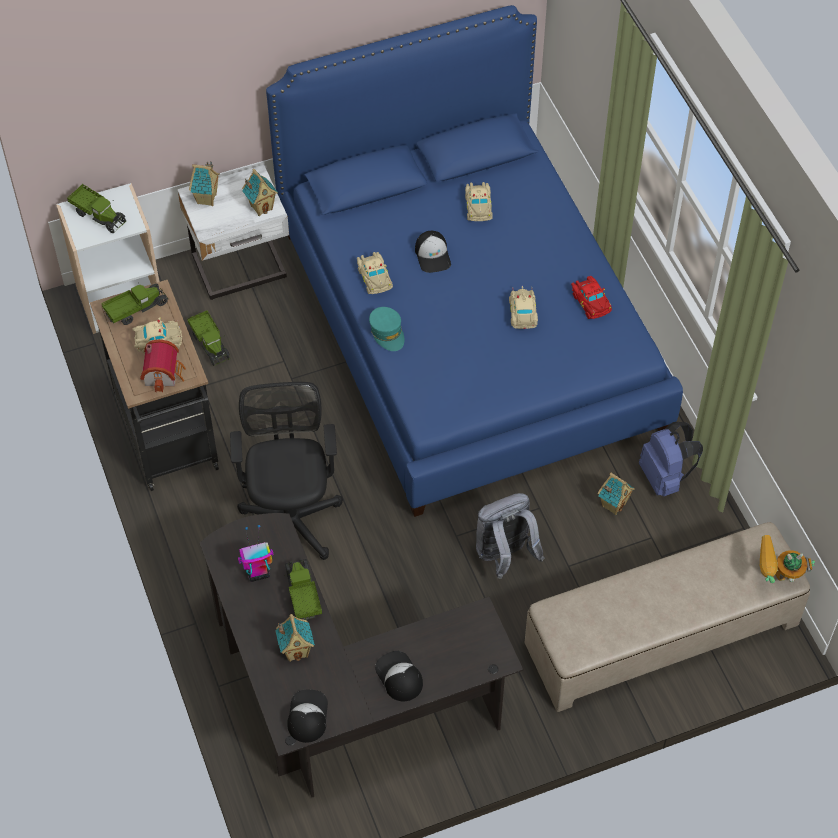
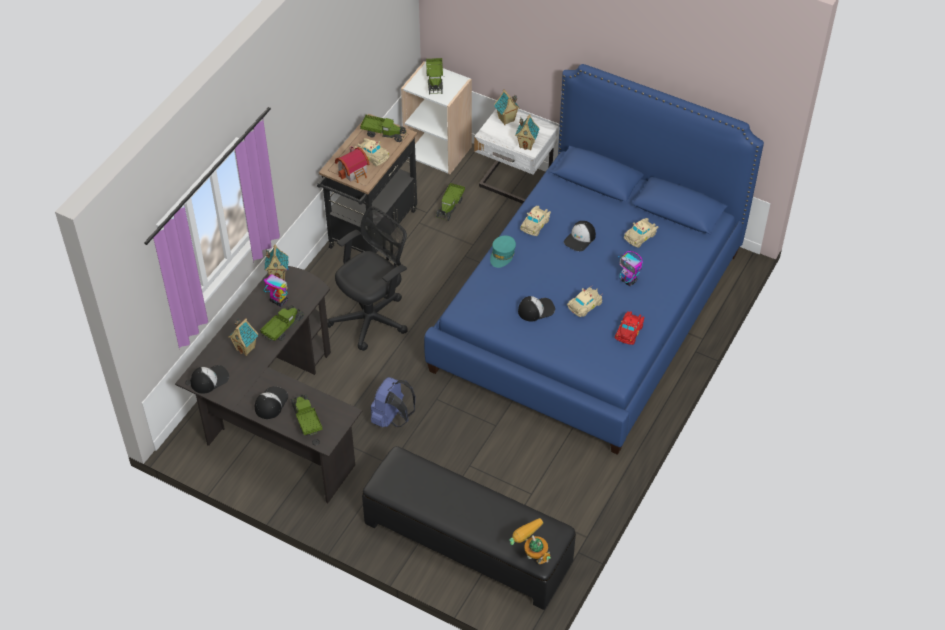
camera: 50 degrees right, 5 degrees down
grey backpack [476,493,544,579] -> none
beige bench [525,522,810,712] -> black bench [362,446,576,610]
toy house [597,472,635,515] -> toy house moved to [265,245,288,281]
blue backpack [639,422,703,497] -> blue backpack moved to [371,377,415,428]
none -> toy truck [291,394,323,437]
none -> cap [518,296,555,322]
none -> toy robot [618,251,643,286]

